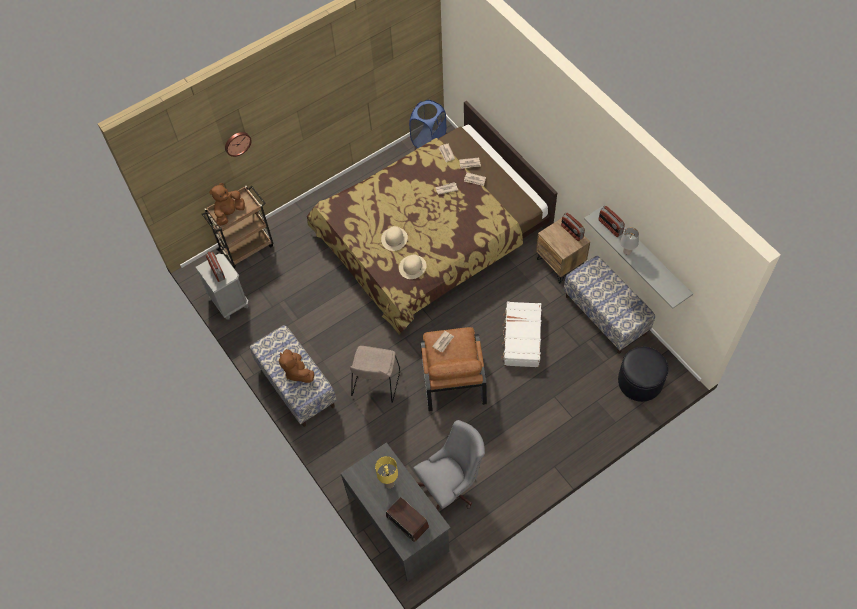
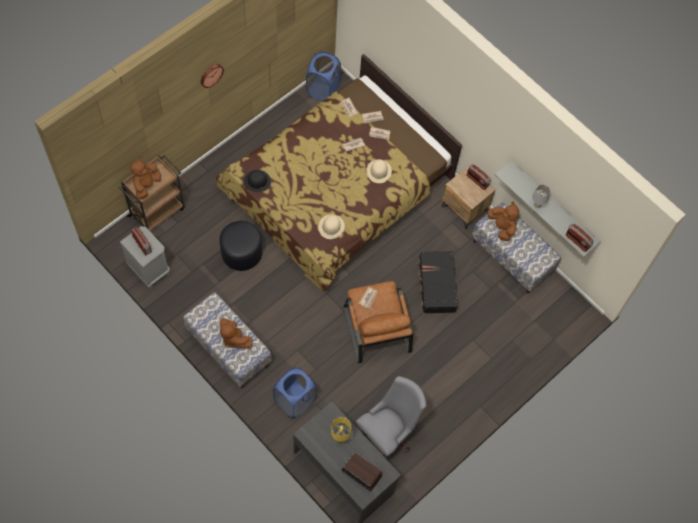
camera: 15 degrees left, 5 degrees up
wall clock [225,132,252,157] -> wall clock moved to [201,64,224,88]
beige chair [350,346,400,403] -> none
beige hat [381,226,408,251] -> beige hat moved to [366,159,392,183]
white suitcase [501,301,542,367] -> black suitcase [417,251,458,313]
radio [599,206,625,237] -> radio moved to [566,224,593,252]
black ottoman [618,347,668,402] -> black ottoman moved to [219,221,262,271]
none -> black hat [244,170,271,192]
none -> blue laundry basket [273,368,317,418]
none -> brown plush toy [488,202,519,241]

